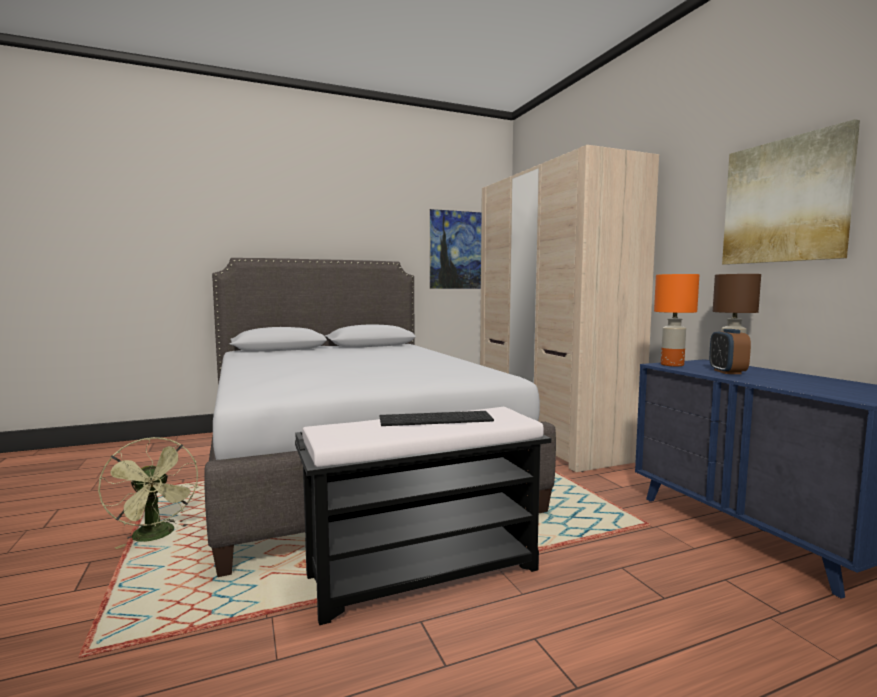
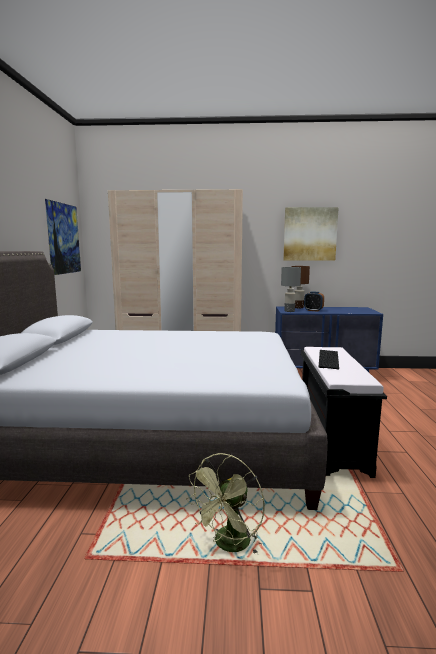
camera: 65 degrees left, 5 degrees up
green fan [98,437,198,549] -> green fan turned 135 degrees clockwise [186,453,265,555]
orange table lamp [654,274,700,367] -> grey table lamp [281,267,301,312]

